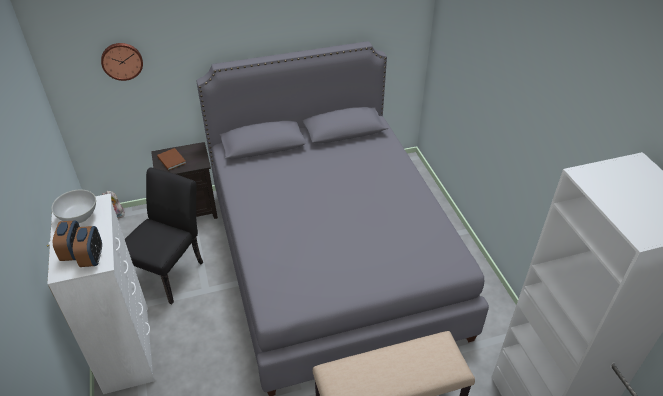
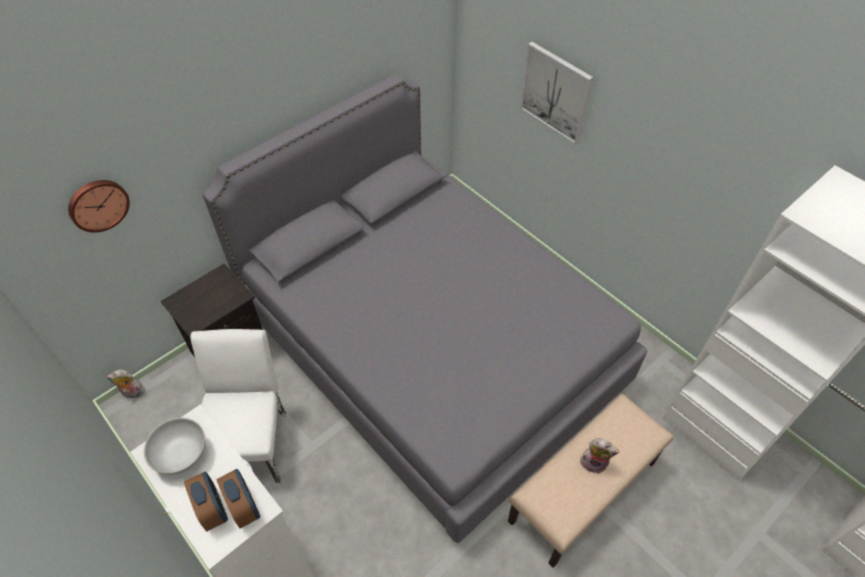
camera: 25 degrees left, 10 degrees up
black chair [125,167,203,304] -> white chair [190,329,286,483]
brown book [157,148,186,171] -> none
none -> picture [520,42,593,145]
none -> plush toy [580,438,620,474]

